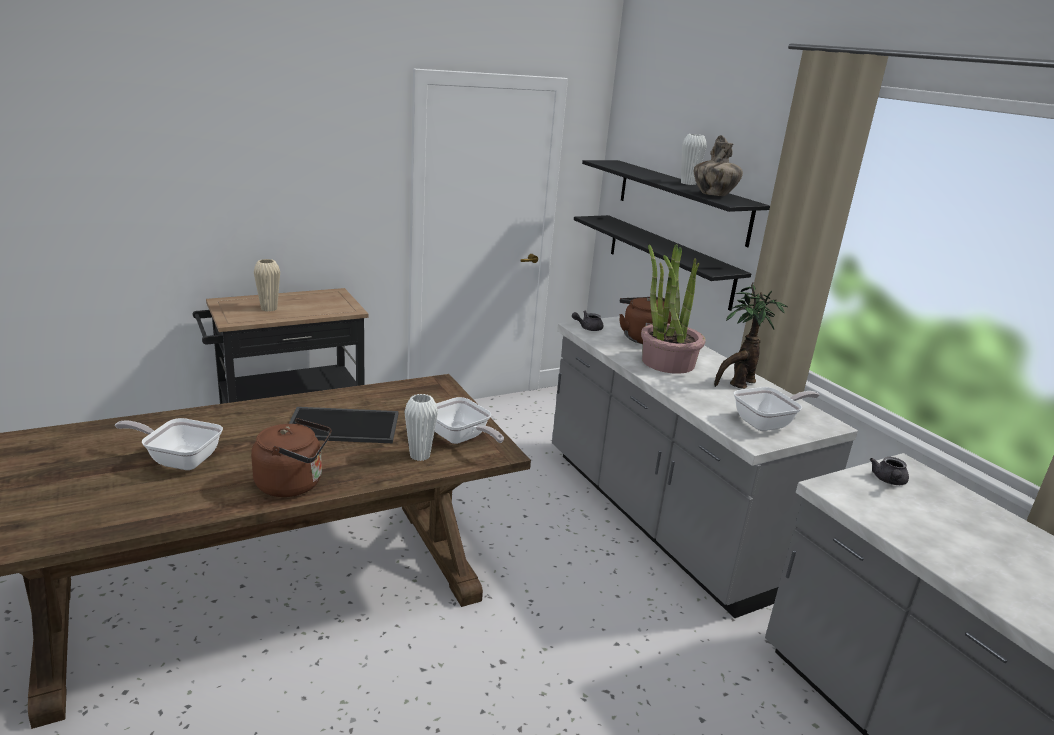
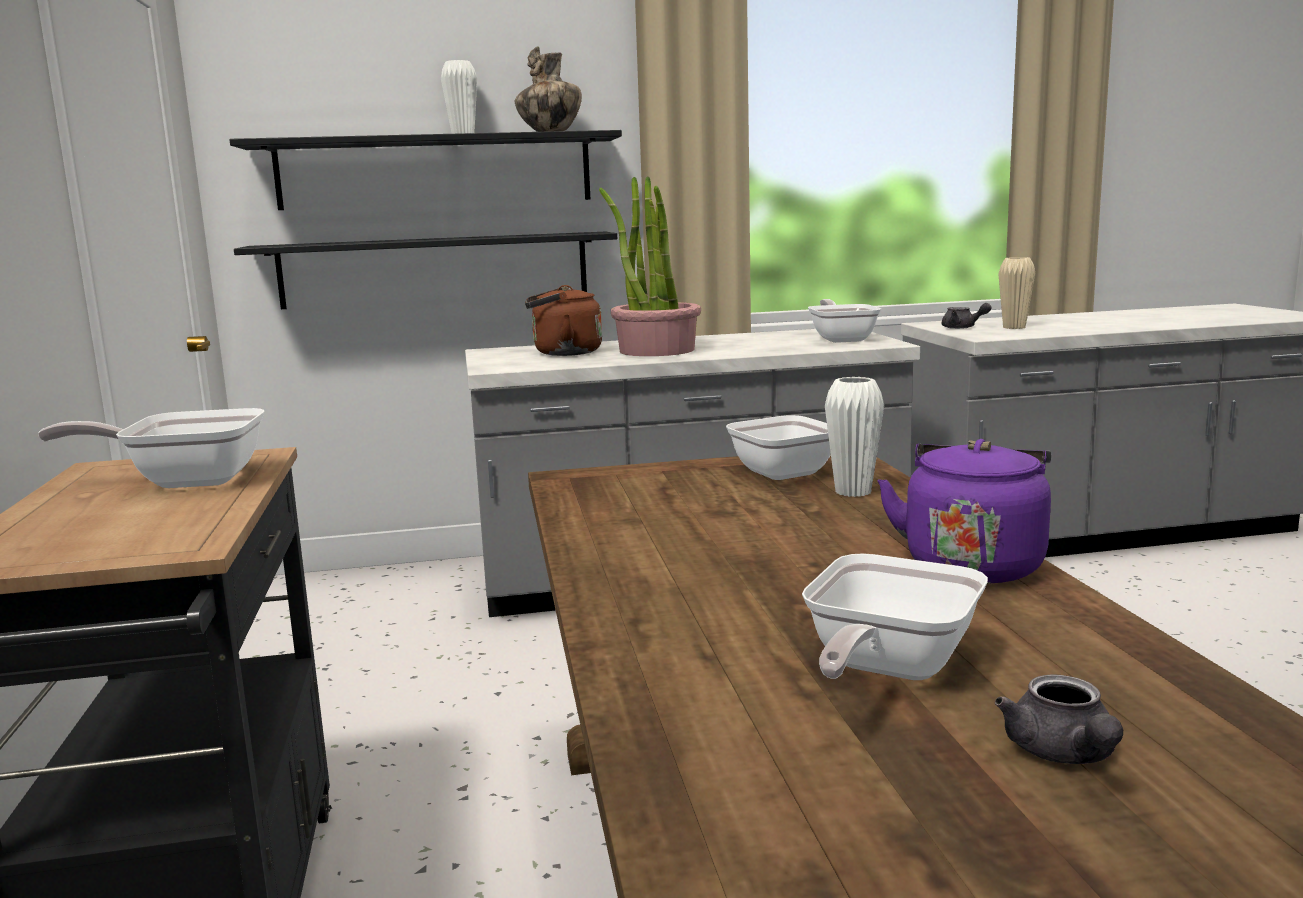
camera: 70 degrees left, 10 degrees down
brown kettle [251,418,332,497] -> purple kettle [877,439,1051,583]
beige vase [254,259,280,312] -> beige vase moved to [998,257,1036,329]
tray [289,407,399,443] -> none
grey teapot [572,311,603,331] -> grey teapot moved to [995,674,1123,764]
potted plant [714,282,788,389] -> none
none -> frying pan [38,408,265,488]

